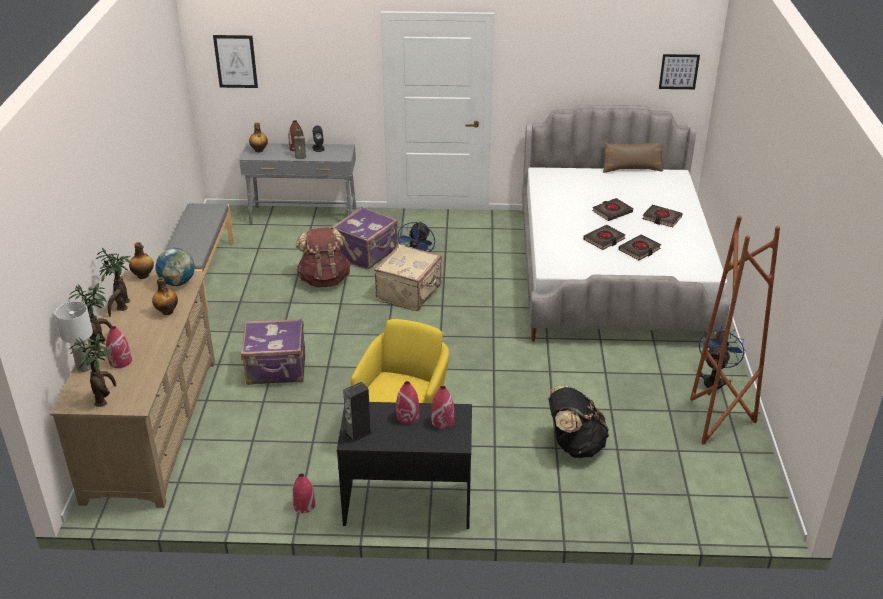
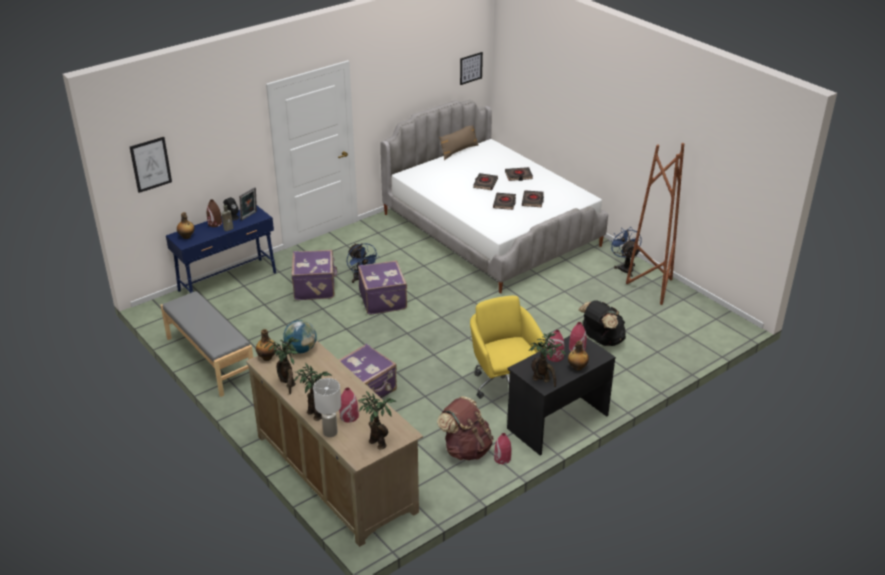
camera: 40 degrees left, 0 degrees up
bottle [152,277,178,315] -> bottle moved to [568,341,589,371]
grey console table [239,143,356,224] -> blue console table [166,206,276,293]
brown backpack [296,227,351,288] -> brown backpack moved to [437,396,494,460]
speaker [343,382,372,443] -> potted plant [529,332,566,387]
beige suitcase [374,244,442,311] -> purple suitcase [358,261,407,314]
none -> picture frame [239,187,257,220]

